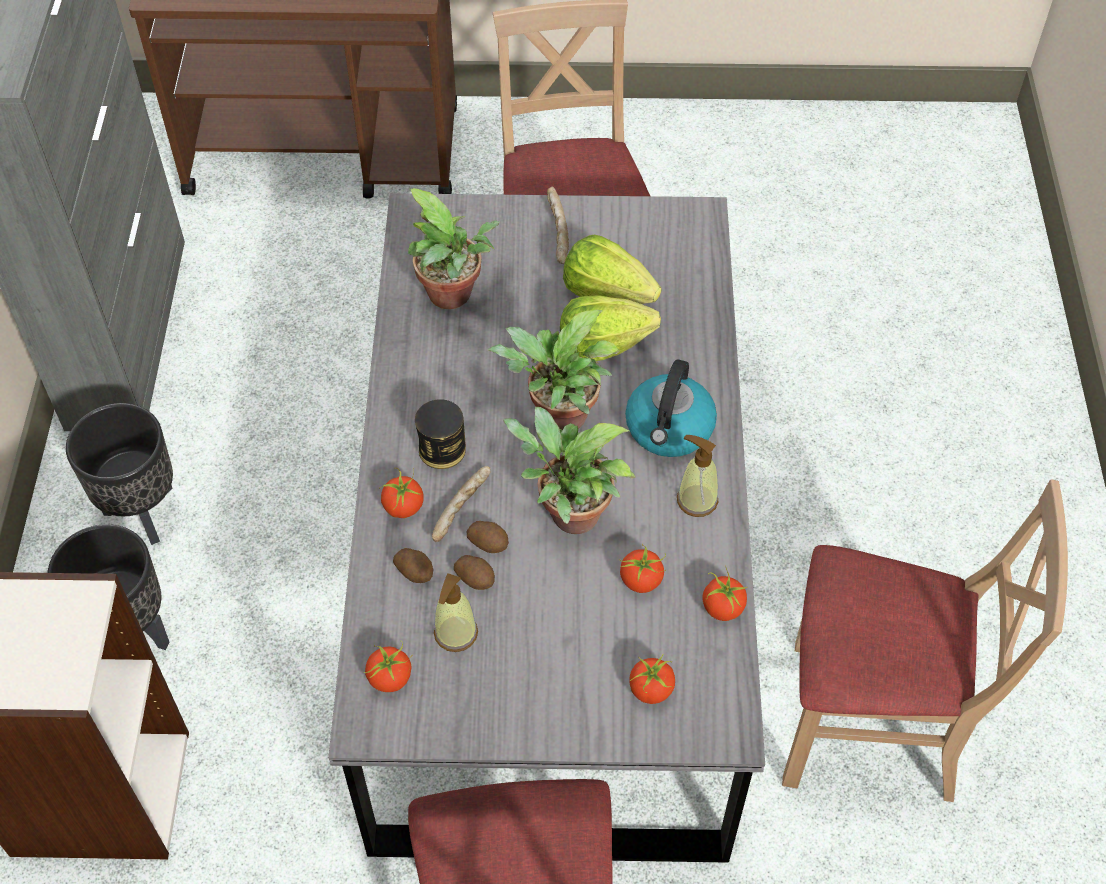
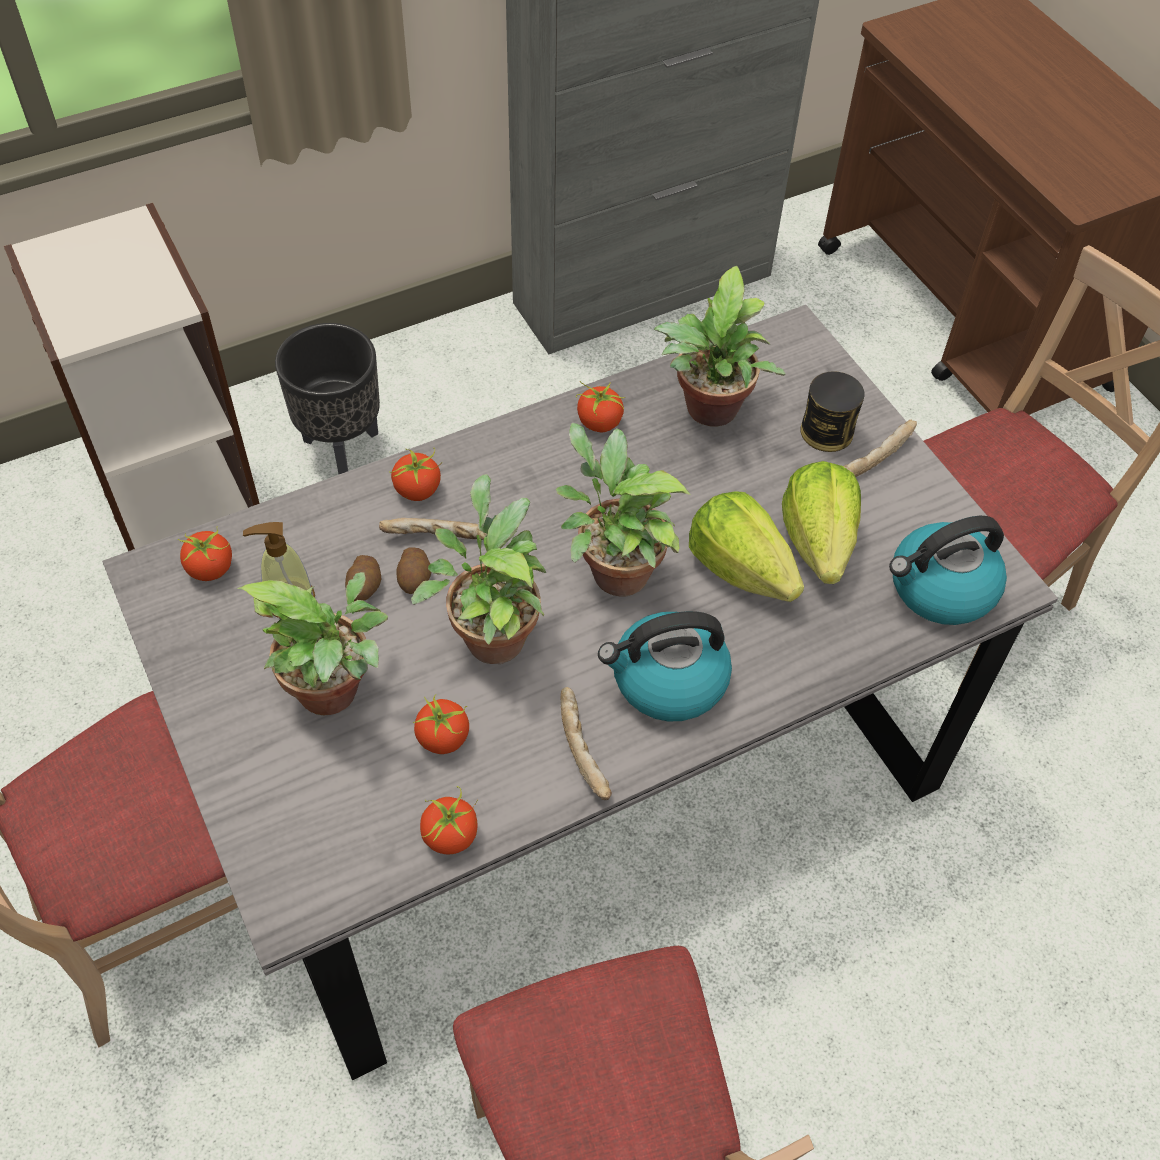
camera: 60 degrees right, 0 degrees up
black planter [66,403,173,545] -> none
potato [393,548,433,583] -> none
can [415,399,466,469] -> can moved to [800,371,865,452]
tomato [629,654,675,704] -> tomato moved to [576,381,625,433]
soap dispenser [677,435,718,517] -> bread [560,687,612,800]
none -> potted plant [238,572,388,715]
none -> kettle [889,516,1007,625]

